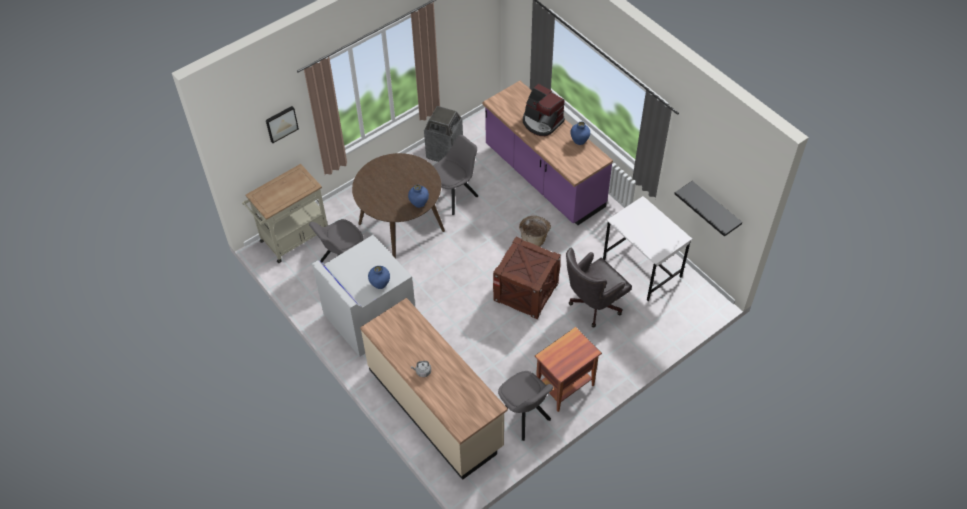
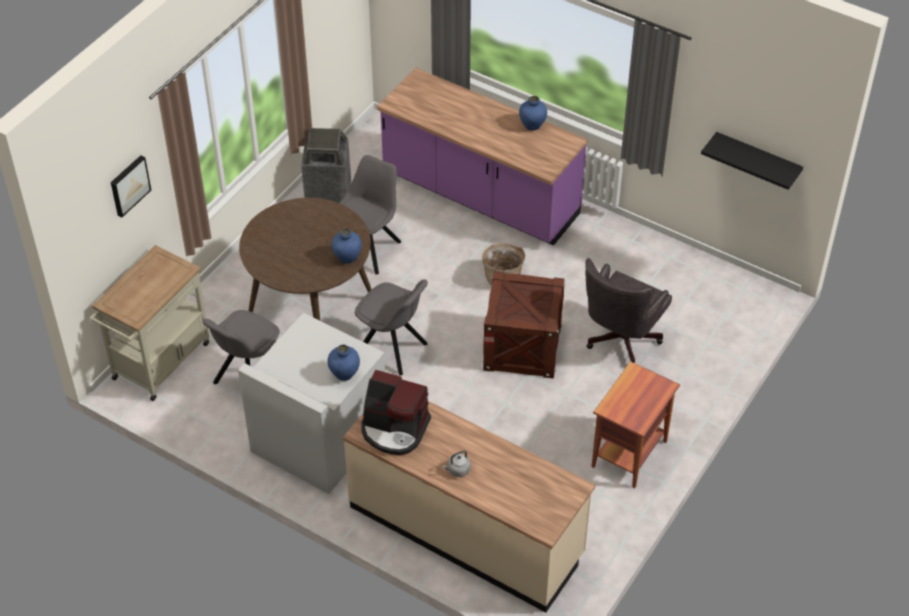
camera: 20 degrees left, 5 degrees down
grey chair [498,371,553,441] -> grey chair moved to [355,279,428,376]
coffee machine [523,84,565,136] -> coffee machine moved to [362,370,431,455]
white desk [603,196,692,301] -> none

